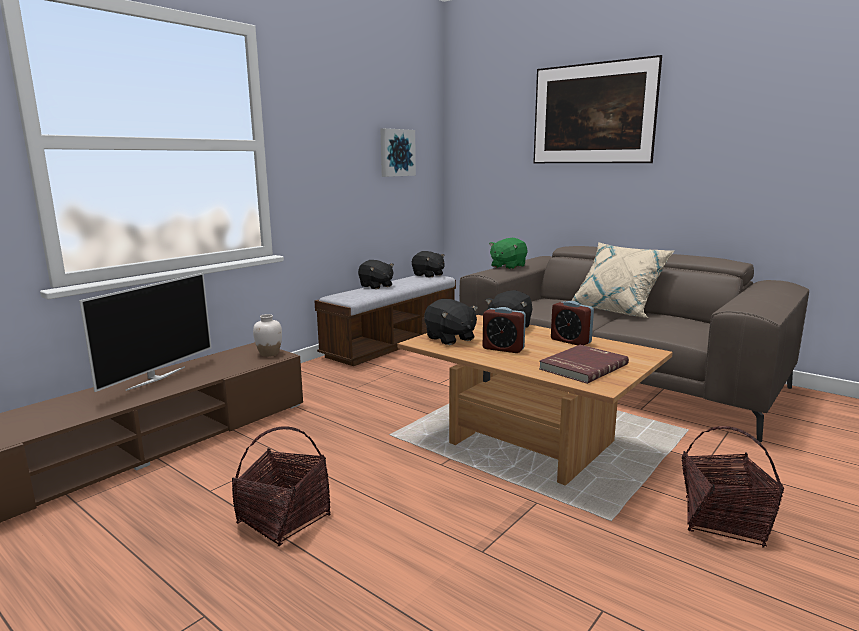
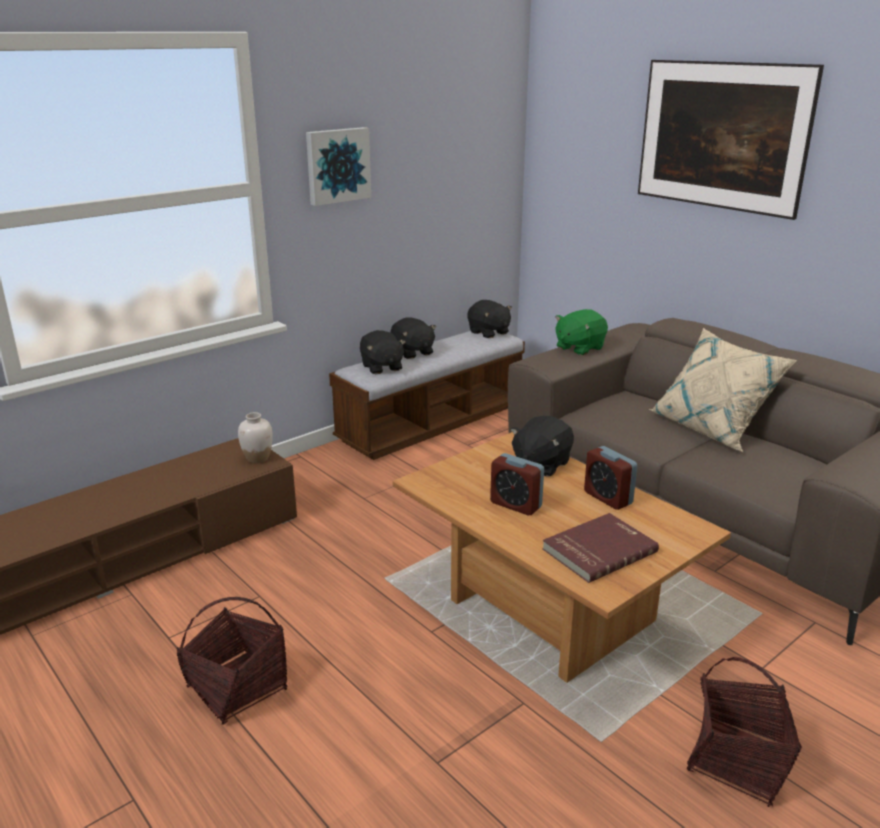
camera: 10 degrees right, 10 degrees up
television [79,273,211,392] -> none
picture [380,128,416,177] -> picture moved to [306,127,371,206]
black plush toy [424,299,478,345] -> black plush toy moved to [360,330,406,374]

